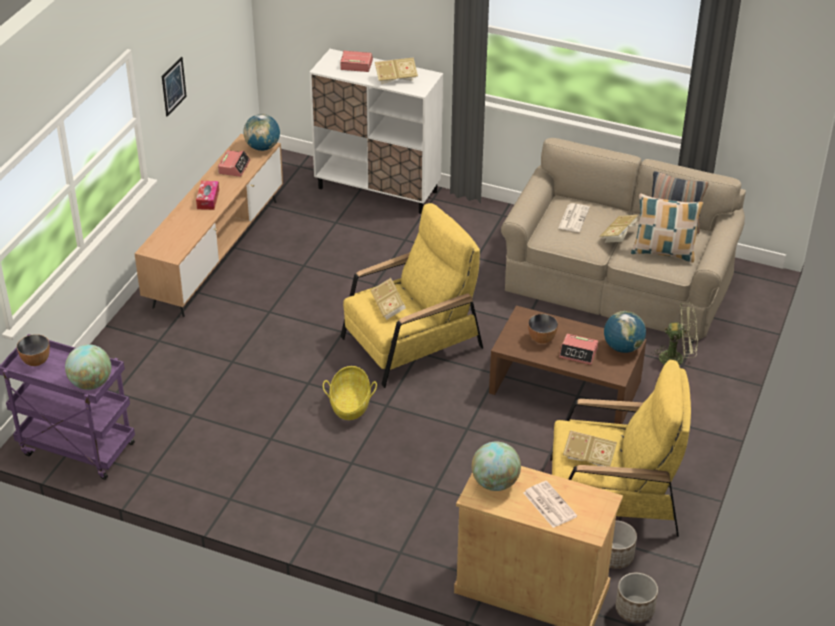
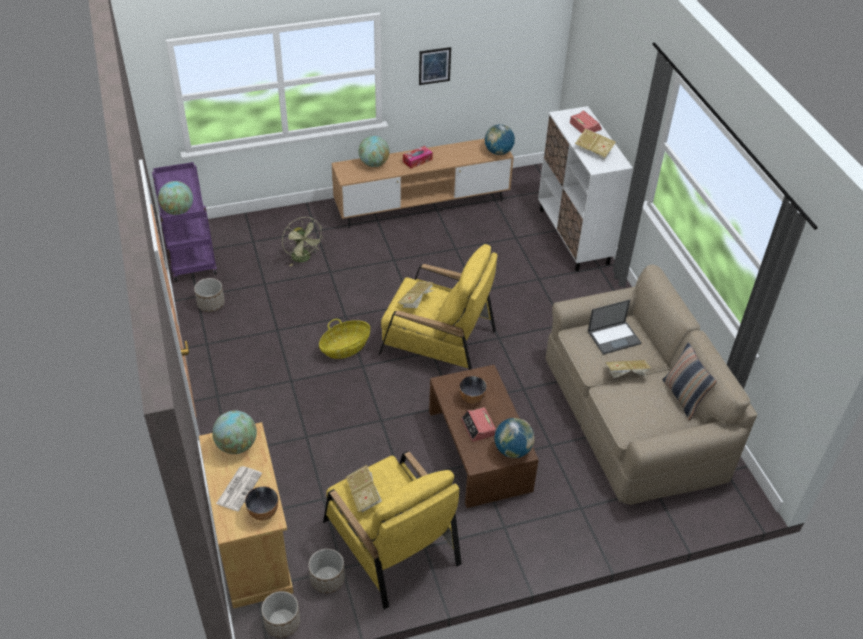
camera: 50 degrees right, 5 degrees up
bowl [17,334,50,366] -> bowl moved to [245,486,278,521]
alarm clock [218,150,250,177] -> none
newspaper [558,203,590,232] -> laptop [588,300,641,355]
pillow [631,194,703,263] -> none
green fan [651,303,698,365] -> green fan moved to [282,217,324,267]
none -> planter [194,278,225,312]
none -> globe [358,136,390,167]

